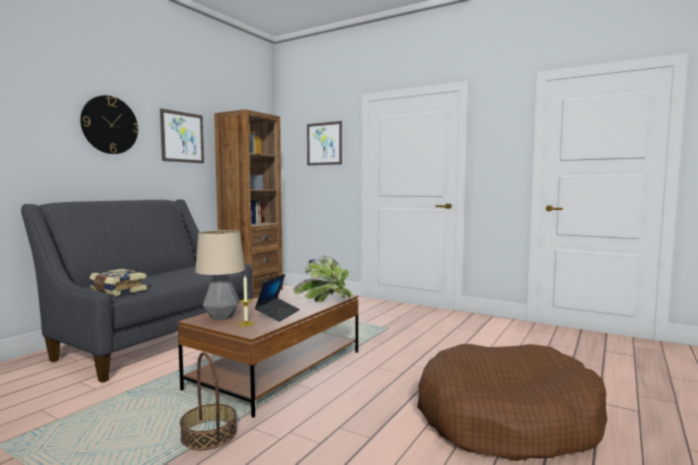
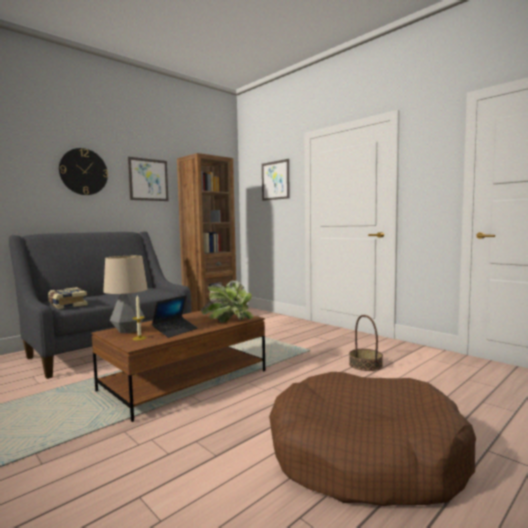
camera: 15 degrees right, 0 degrees up
basket [180,352,237,450] -> basket moved to [349,315,383,371]

